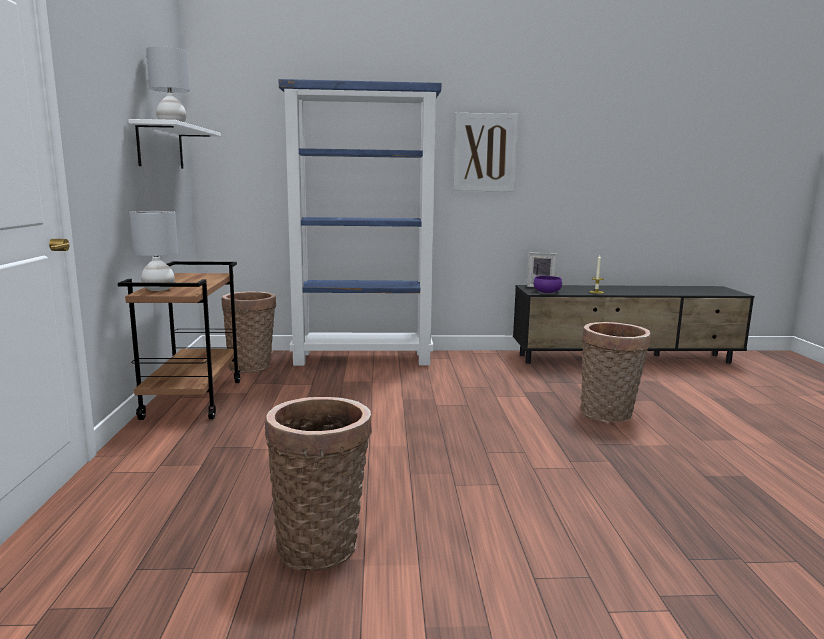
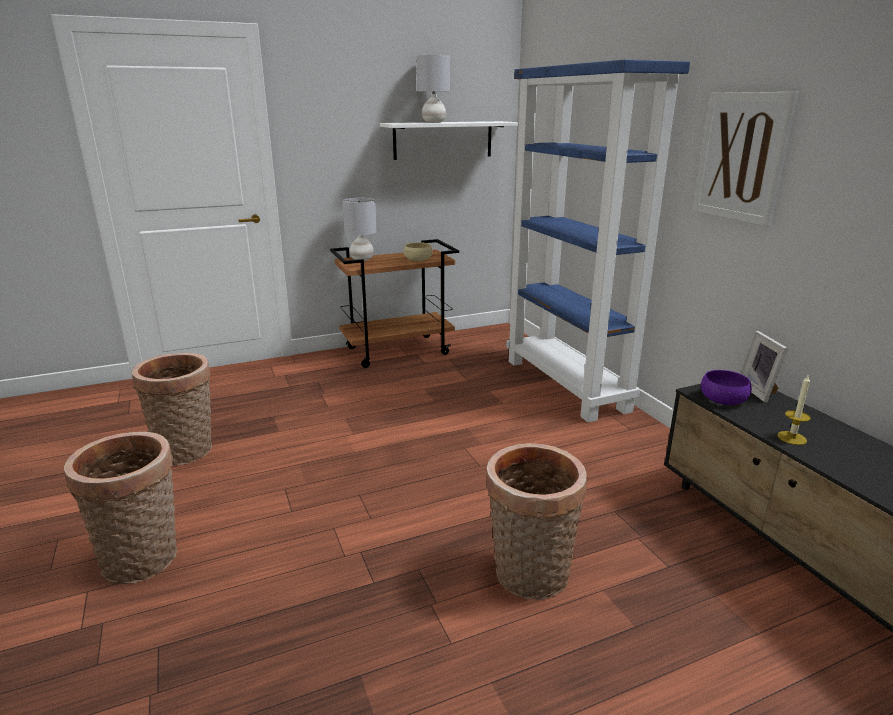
camera: 70 degrees right, 10 degrees up
basket [221,292,276,373] -> basket moved to [64,432,177,584]
none -> beige bowl [404,242,433,261]

